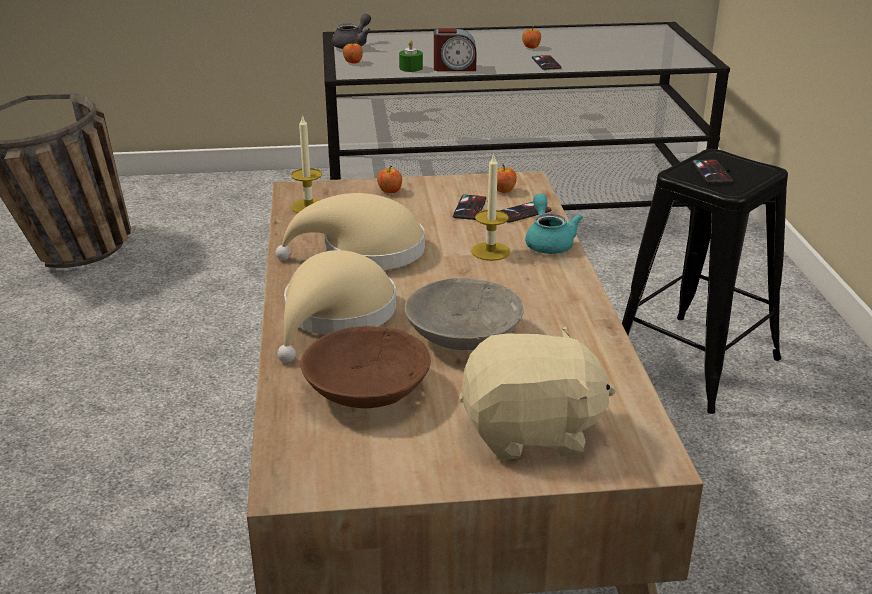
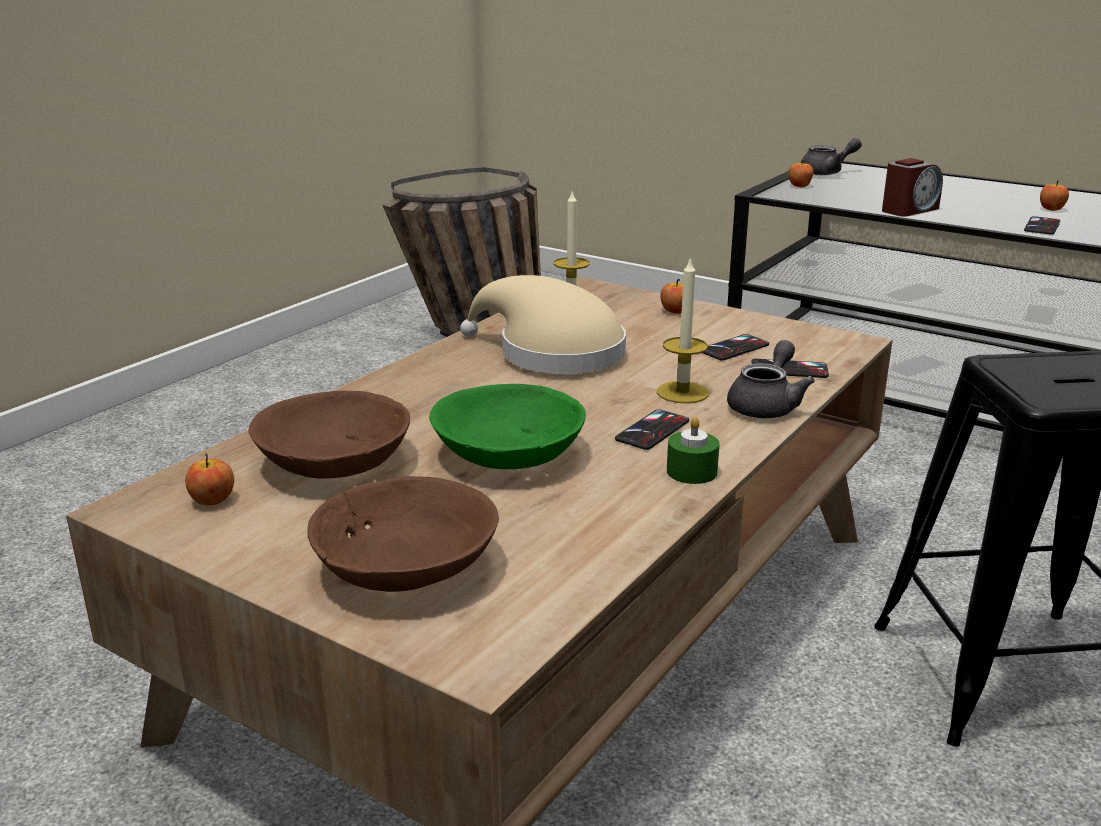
camera: 40 degrees right, 5 degrees down
beige hat [277,250,396,363] -> none
green candle [399,40,423,72] -> green candle moved to [667,417,720,484]
grey bowl [404,278,524,350] -> green bowl [429,384,586,469]
alarm clock [434,28,477,71] -> alarm clock turned 75 degrees counterclockwise [882,158,943,216]
beige plush toy [459,326,616,460] -> brown bowl [307,476,499,592]
apple [497,165,517,193] -> apple moved to [185,453,234,506]
turquoise teapot [525,194,583,254] -> grey teapot [727,340,815,418]
phone [692,160,733,184] -> phone moved to [615,409,689,450]

